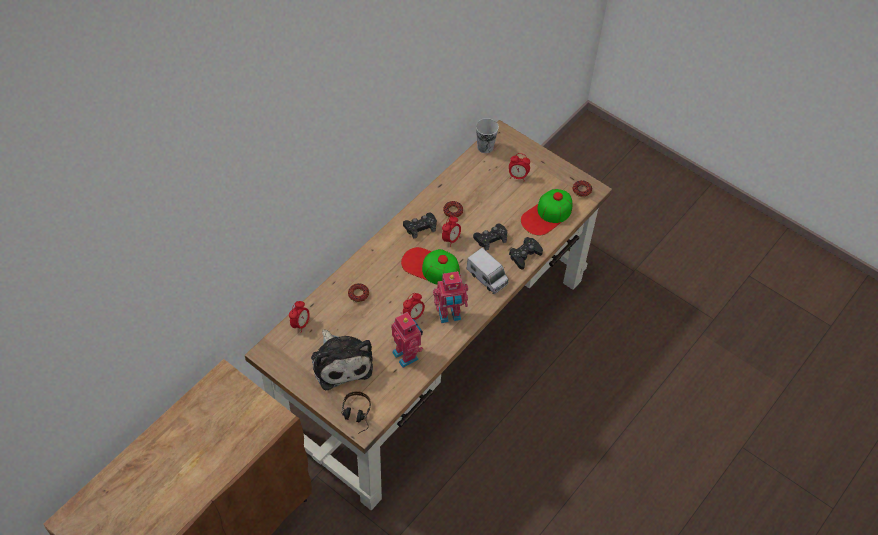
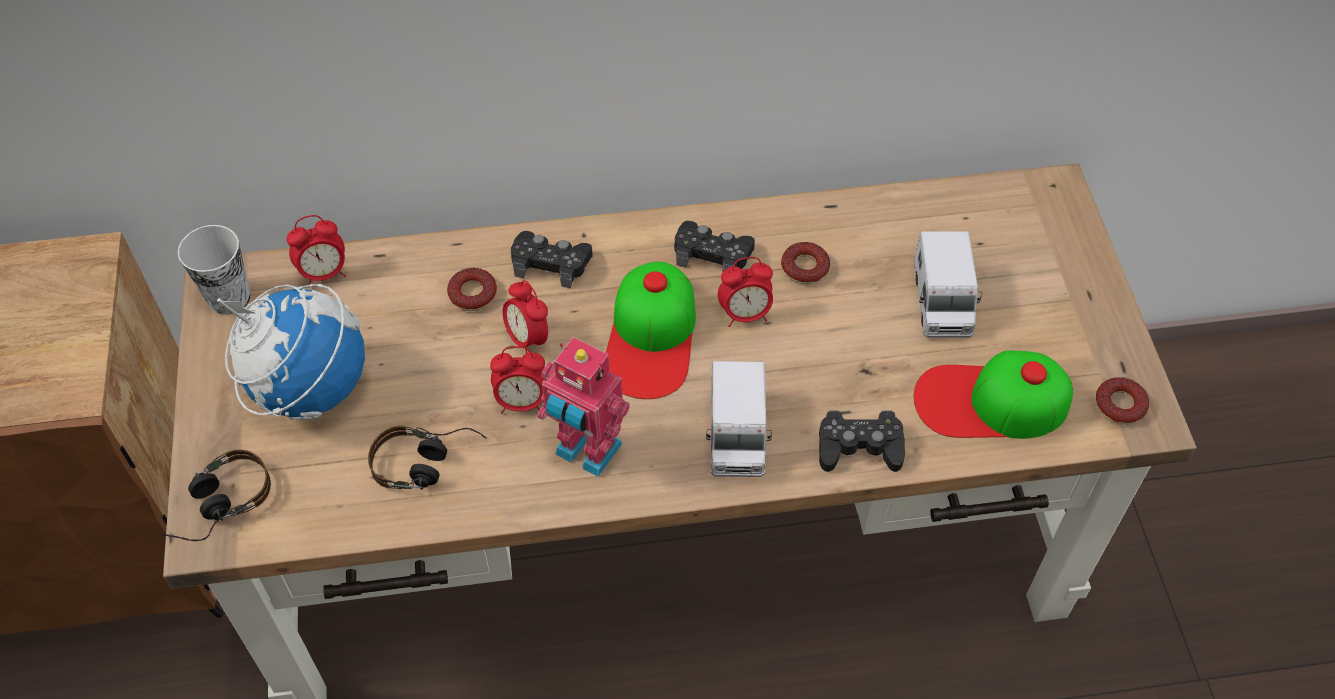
camera: 45 degrees right, 0 degrees up
plush toy [311,329,373,390] -> globe [217,284,365,420]
toy robot [391,312,423,368] -> headphones [368,426,487,490]
cap [401,247,460,284] -> cap turned 150 degrees counterclockwise [606,262,696,399]
black game controller [473,224,507,250] -> black game controller moved to [511,231,593,288]
cup [476,118,499,153] -> cup moved to [178,225,251,315]
alarm clock [509,153,530,182] -> alarm clock moved to [503,280,548,353]
none -> toy truck [913,231,983,338]

